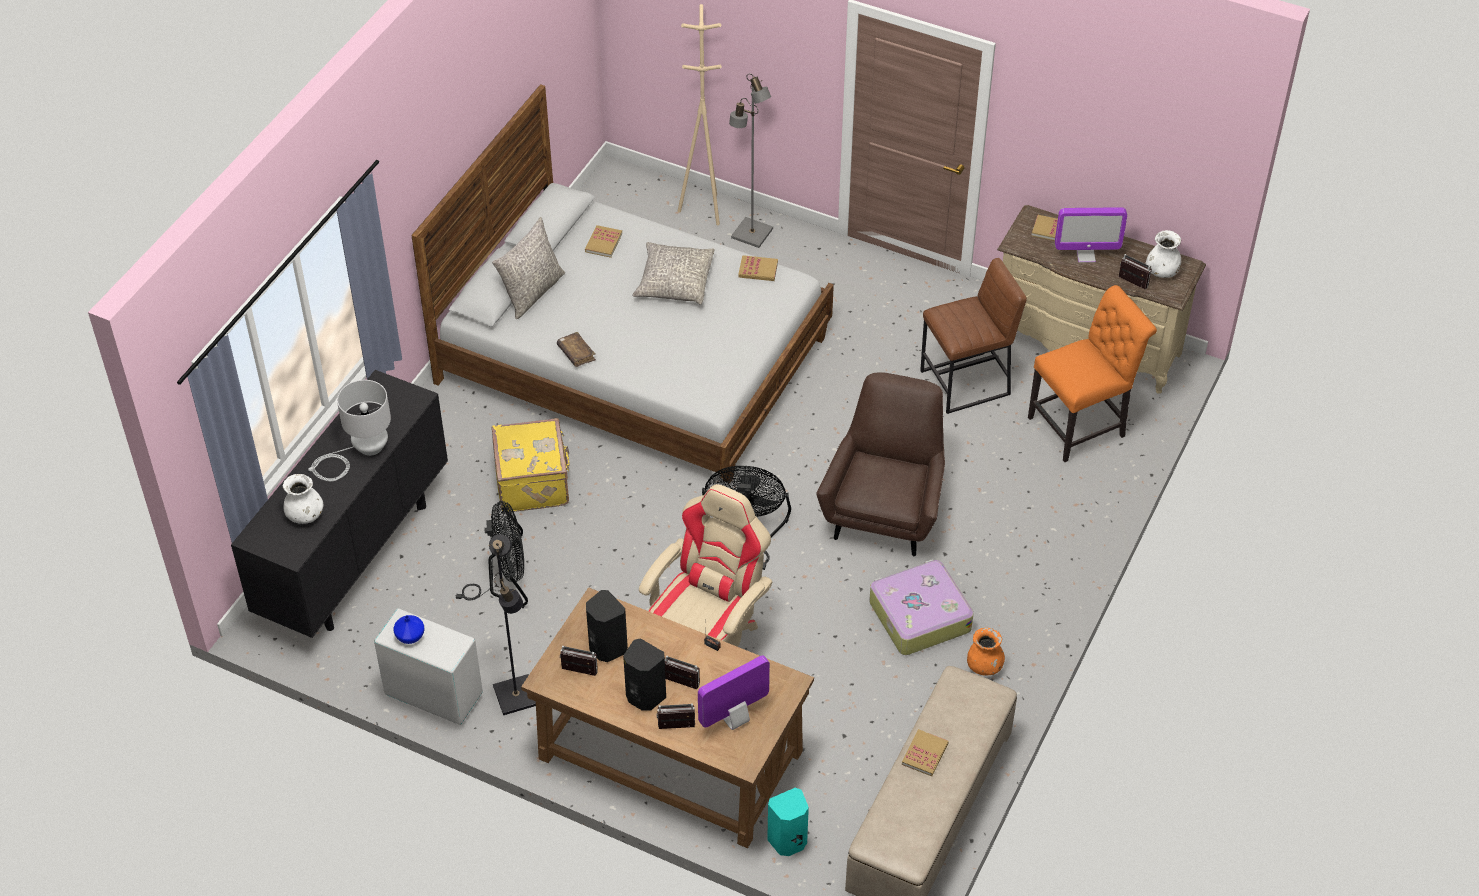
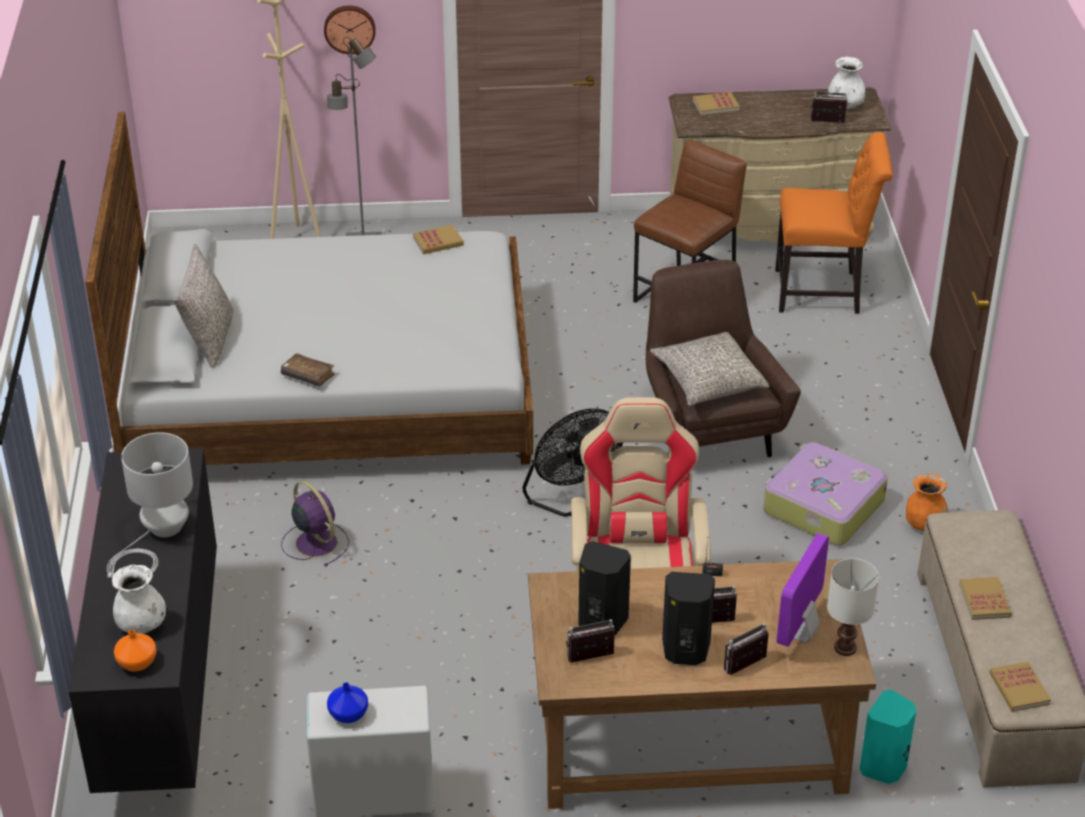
camera: 30 degrees left, 10 degrees down
black fan [455,501,528,608] -> none
black floor lamp [488,534,536,715] -> none
yellow suitcase [492,418,570,513] -> purple fan [281,481,349,567]
book [585,225,622,258] -> book moved to [989,662,1051,712]
grey pillow [632,242,715,305] -> grey pillow moved to [650,332,769,406]
orange chair [1028,285,1157,462] -> orange chair turned 60 degrees clockwise [775,132,893,314]
monitor [1055,208,1127,263] -> none
none -> orange vase [114,630,157,671]
none -> wall clock [324,5,376,54]
none -> white table lamp [827,558,879,656]

